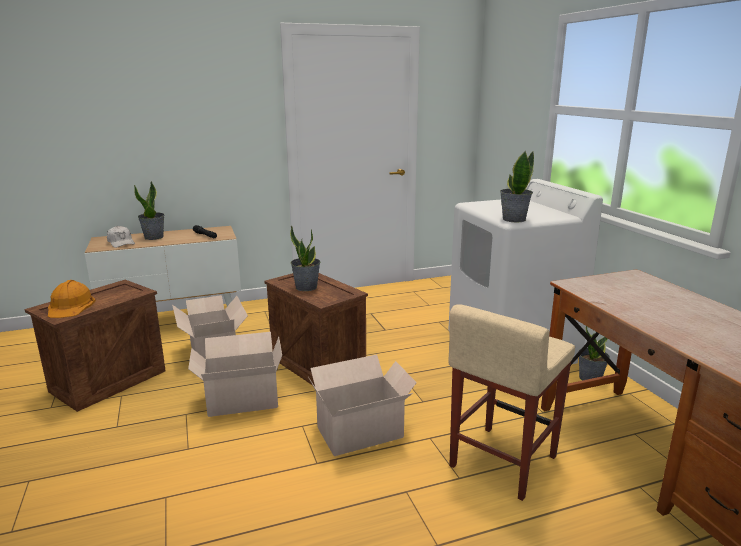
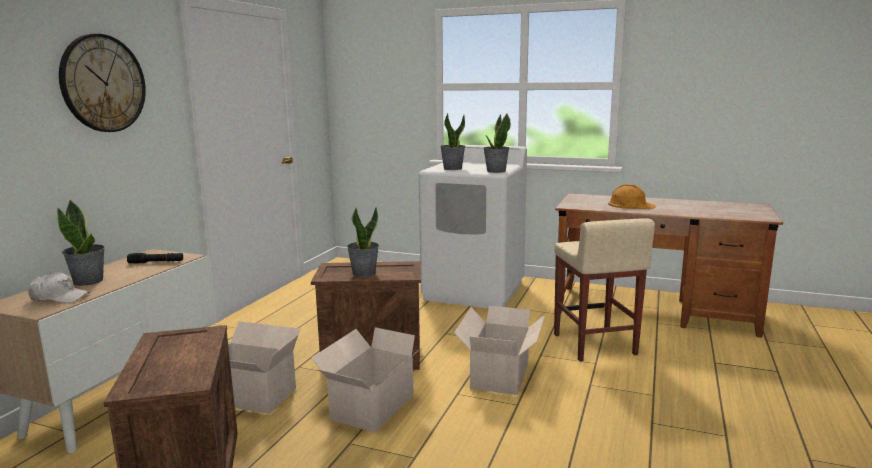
camera: 50 degrees left, 5 degrees down
orange hard hat [48,280,96,318] -> orange hard hat moved to [608,184,656,209]
potted plant [578,326,610,381] -> potted plant moved to [440,113,465,170]
none -> wall clock [59,34,146,132]

